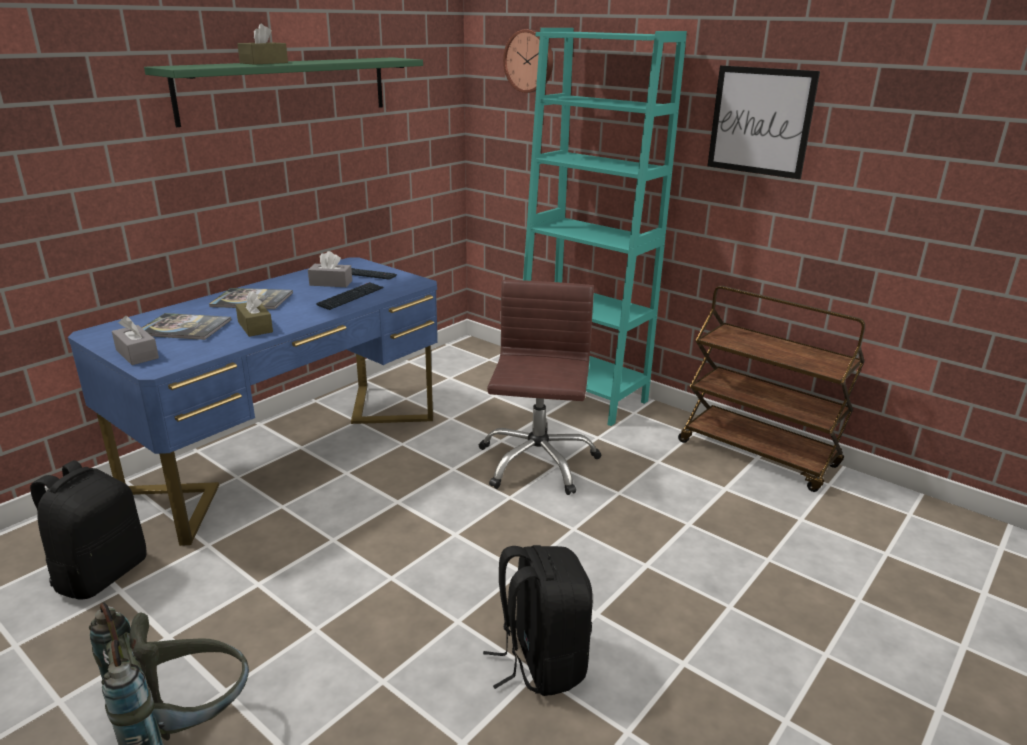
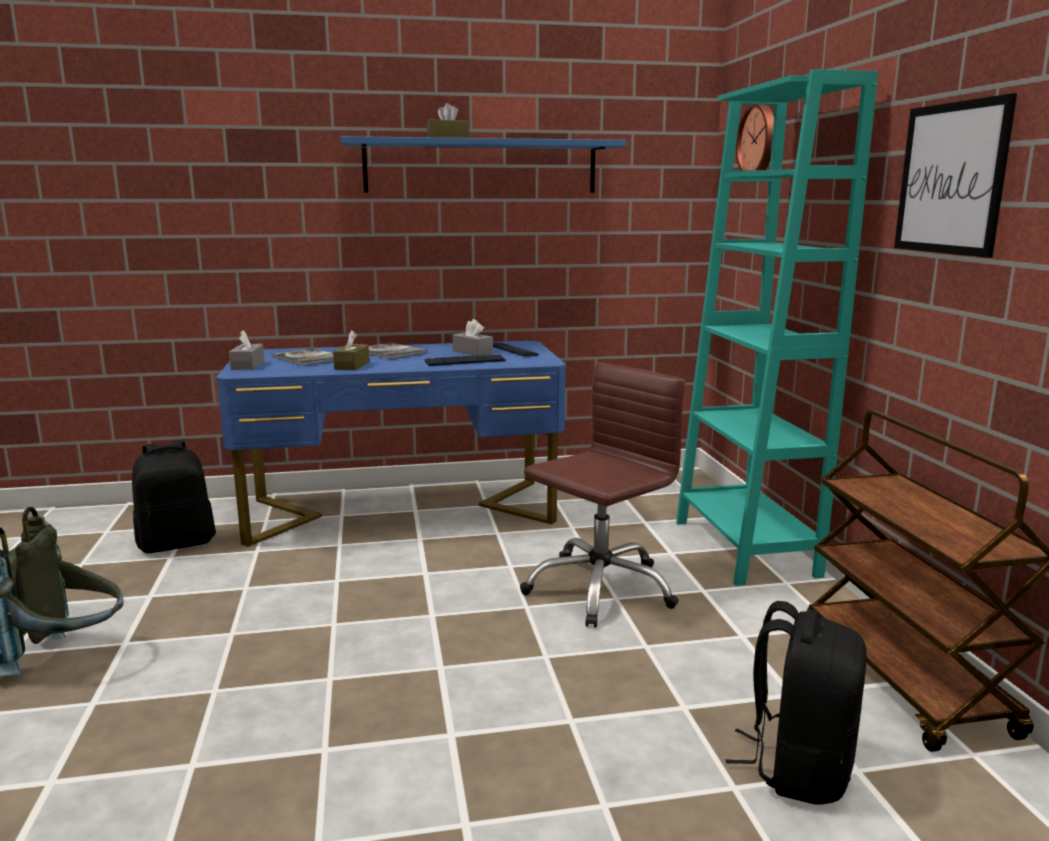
camera: 40 degrees right, 10 degrees down
green shelf [144,57,423,127] -> blue shelf [341,136,626,193]
black backpack [483,545,593,696] -> black backpack moved to [726,601,867,804]

